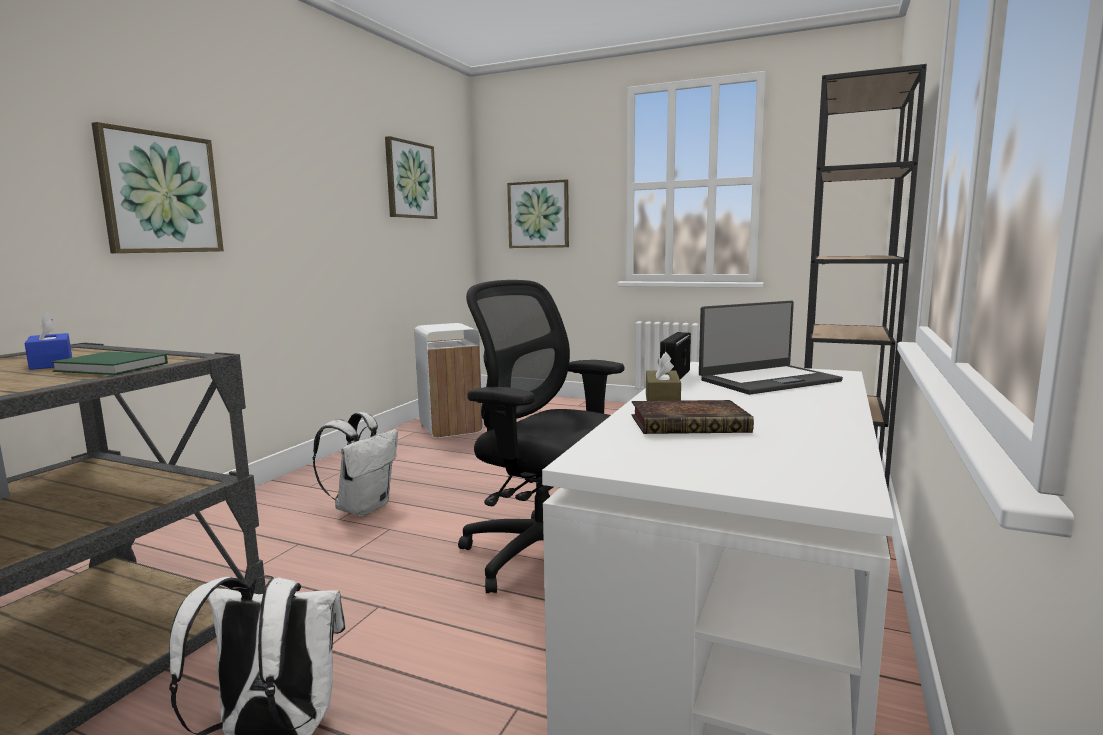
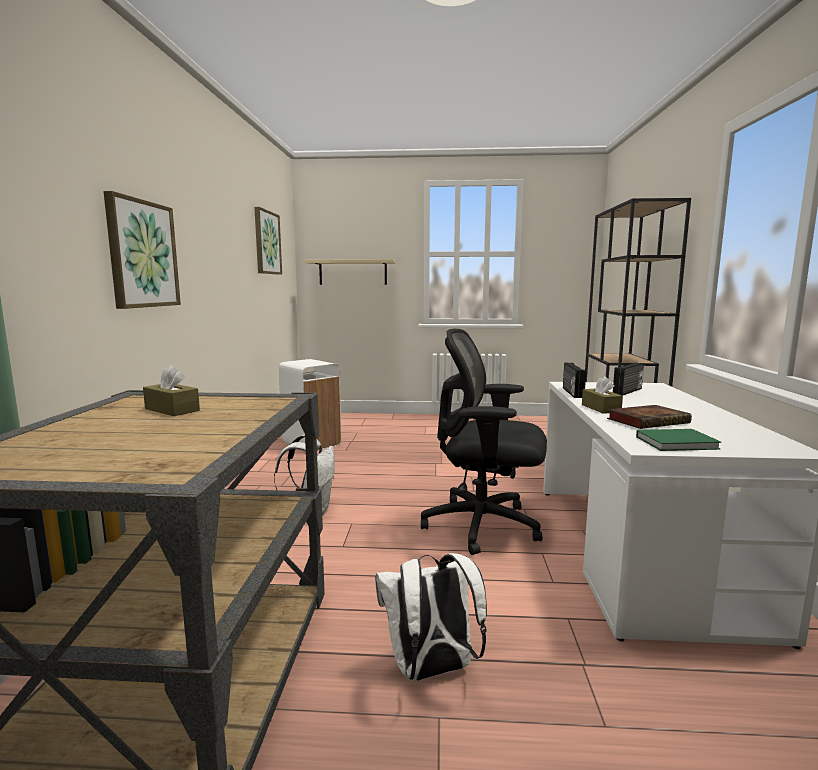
camera: 20 degrees left, 0 degrees up
blue tissue box [24,312,72,370] -> brown tissue box [143,365,200,416]
green book [51,352,168,375] -> green book moved to [636,429,721,451]
picture [507,179,569,248] -> beige shelf [305,259,396,285]
laptop [699,301,843,395] -> radio [613,362,644,396]

